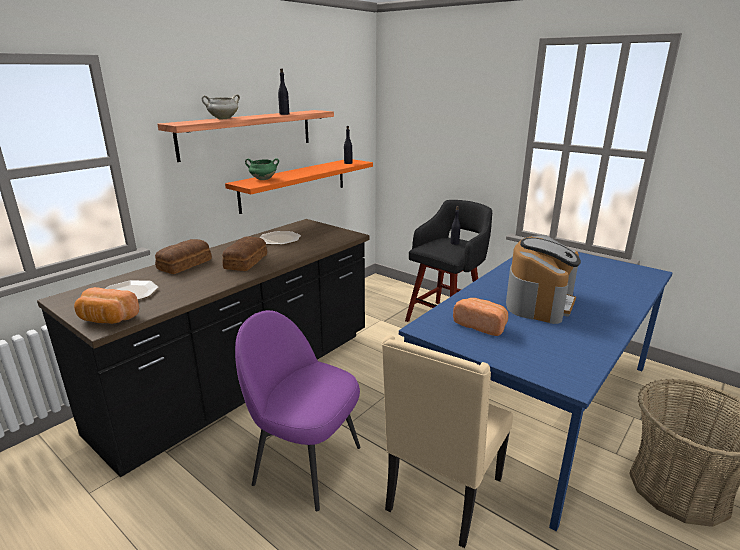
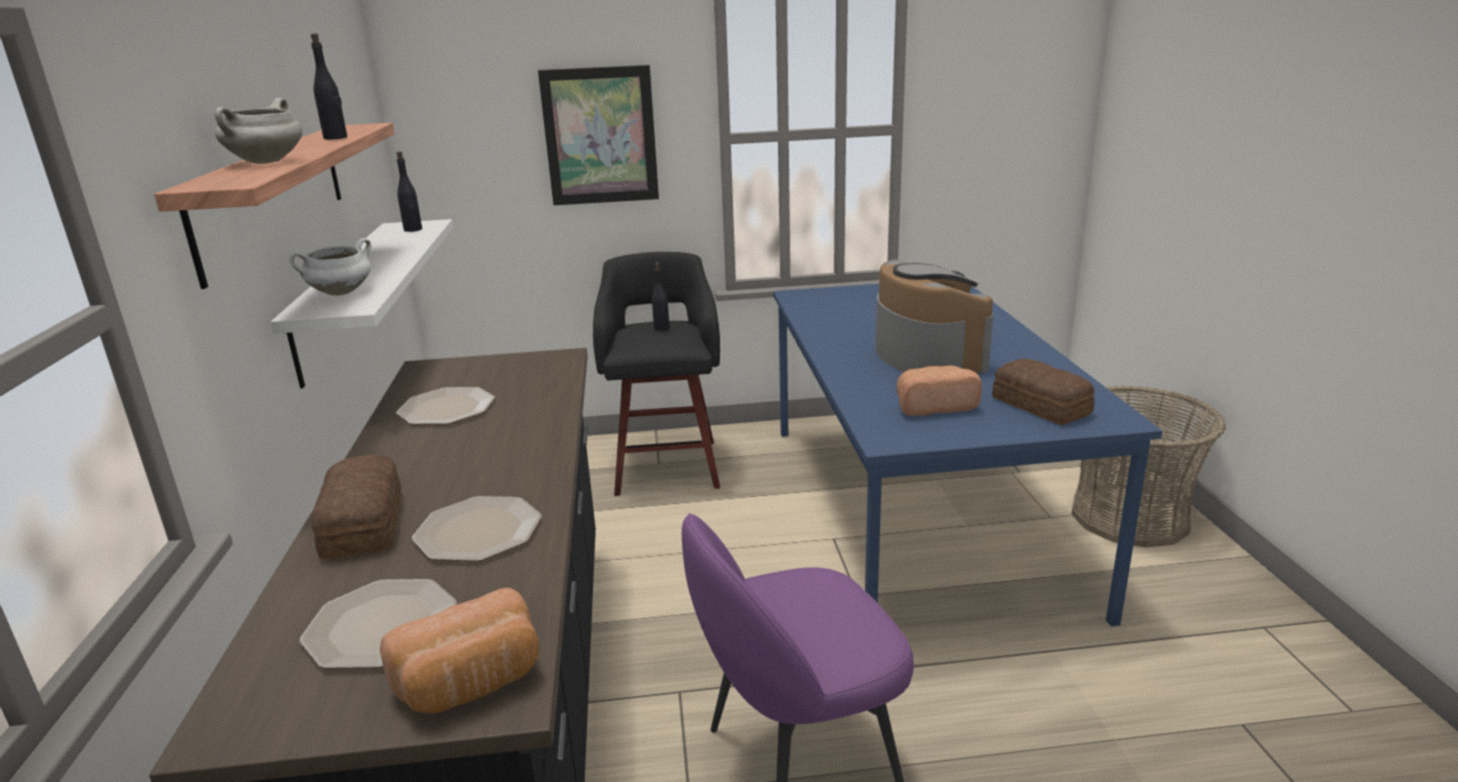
camera: 45 degrees left, 0 degrees up
bread [222,236,267,271] -> bread moved to [992,359,1094,425]
orange shelf [225,159,373,214] -> white shelf [271,219,453,389]
green cooking pot [245,158,279,180] -> white cooking pot [290,238,371,296]
beige chair [382,335,513,548] -> none
none -> plate [412,496,542,562]
none -> picture [538,65,659,205]

